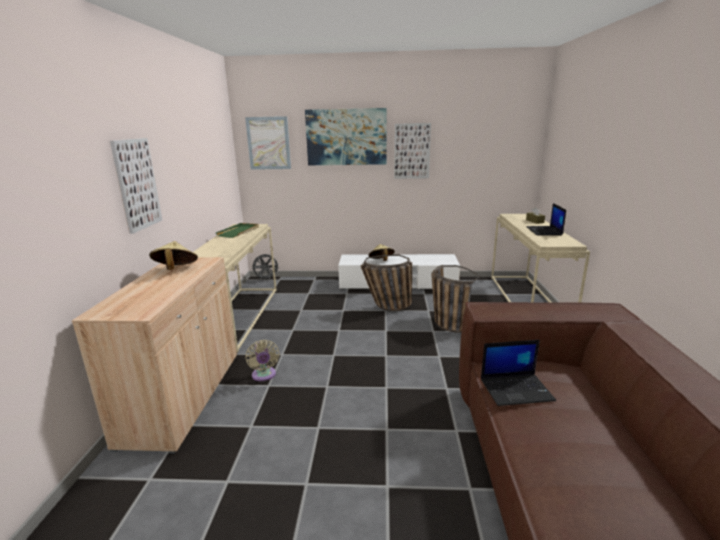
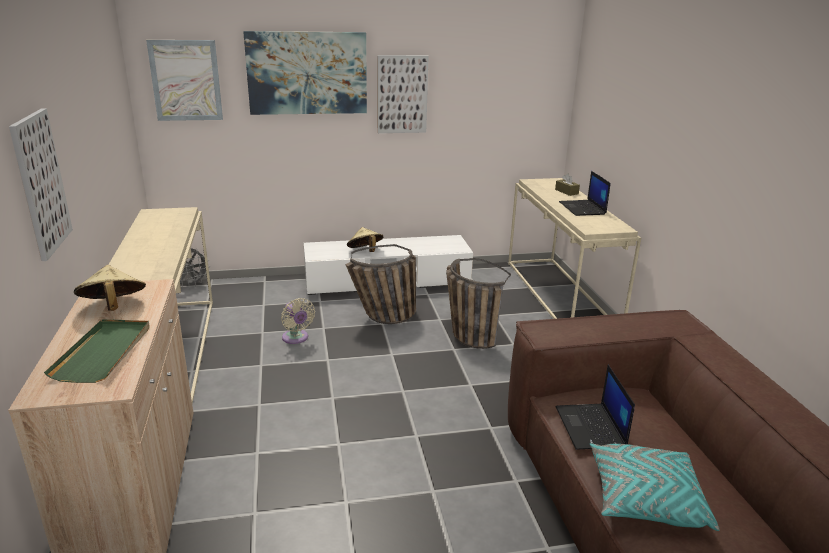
camera: 15 degrees left, 5 degrees up
green tray [216,223,259,238] -> green tray moved to [44,319,150,383]
beige fan [245,340,280,381] -> beige fan moved to [281,298,315,344]
laptop [481,340,556,406] -> laptop turned 105 degrees clockwise [556,365,635,450]
none -> turquoise pillow [590,443,720,531]

